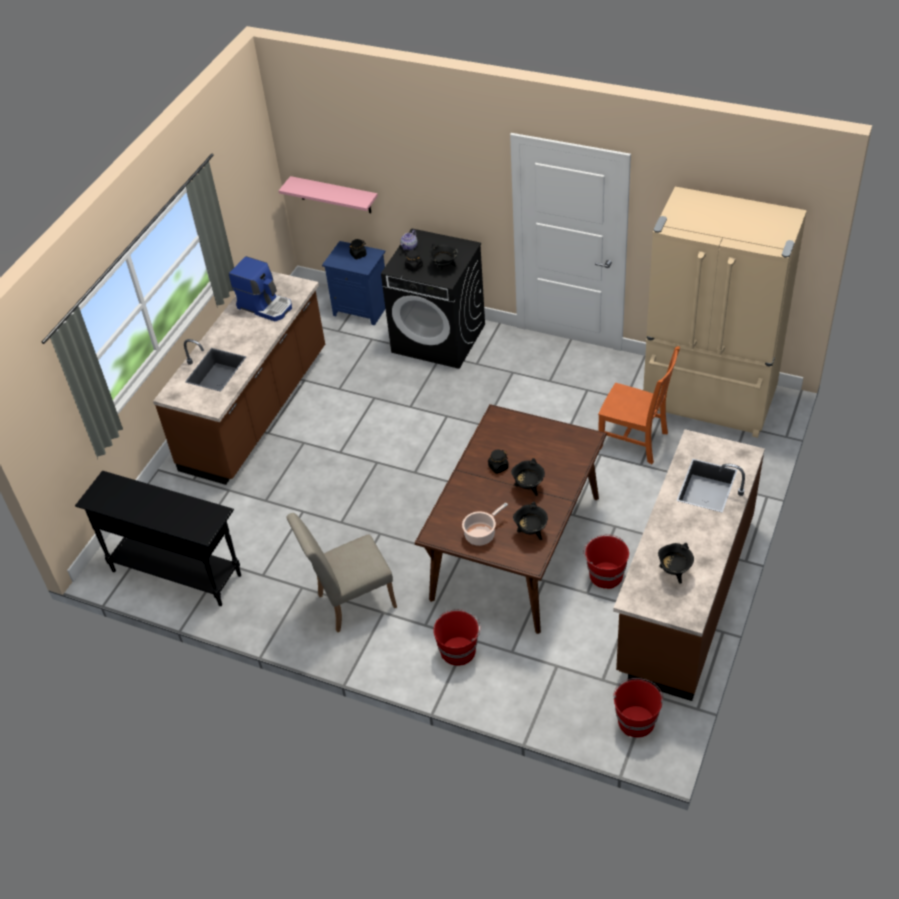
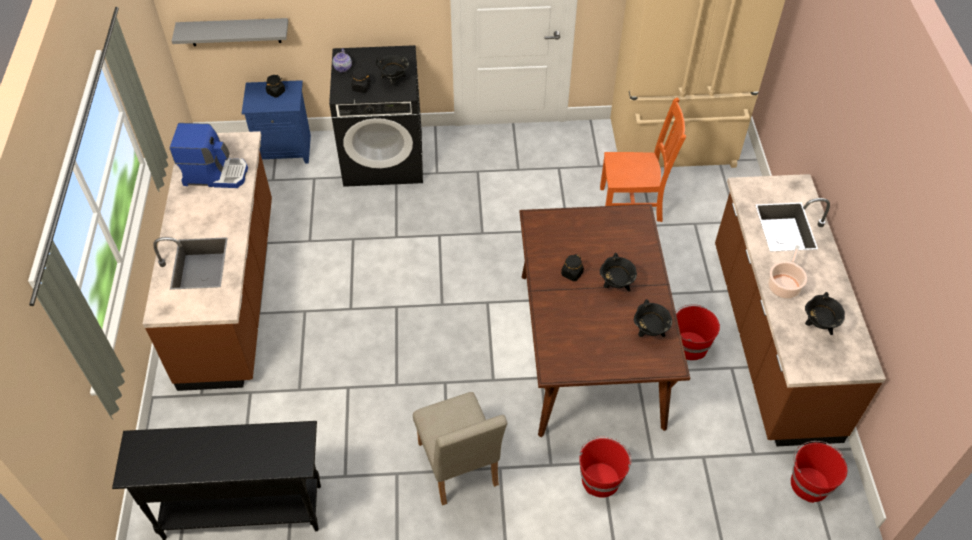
camera: 30 degrees left, 5 degrees up
pink shelf [279,176,378,213] -> grey shelf [172,18,288,46]
beige chair [286,513,397,632] -> beige chair turned 60 degrees counterclockwise [413,392,508,505]
cooking pot [462,503,508,546] -> cooking pot moved to [768,245,807,299]

